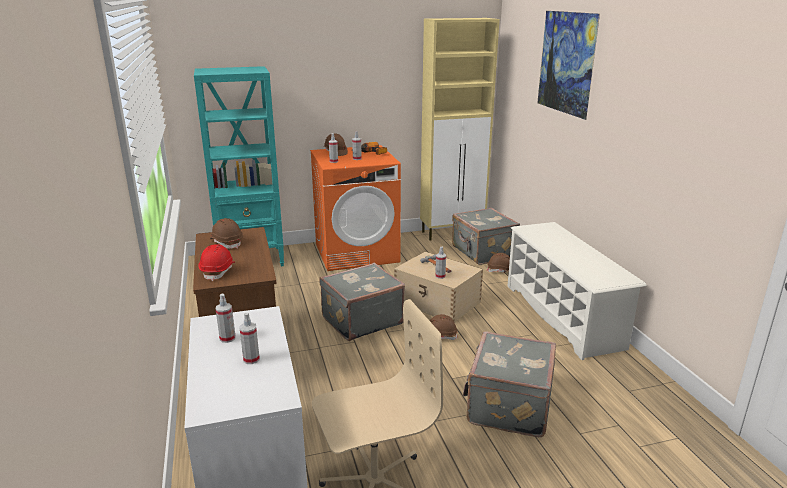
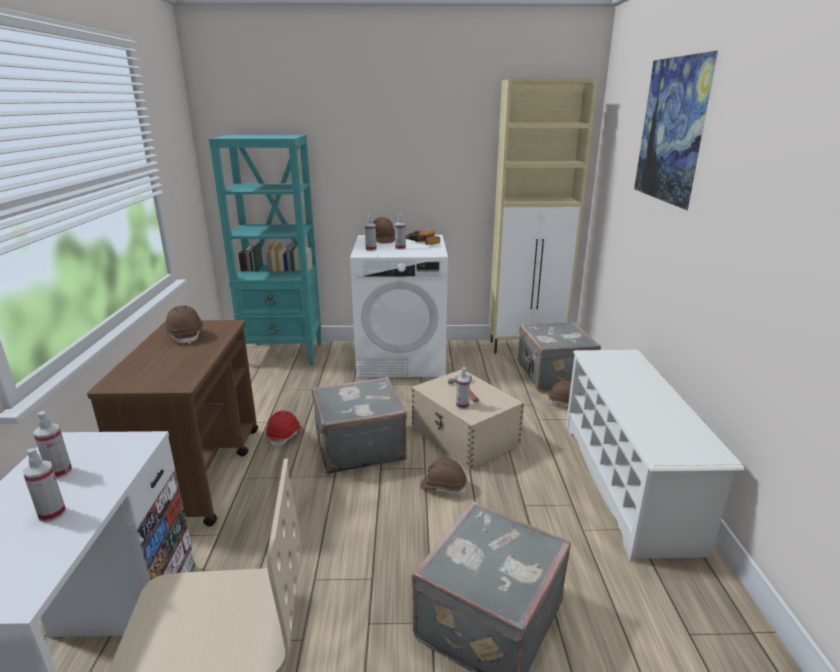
camera: 15 degrees right, 0 degrees up
red hard hat [199,244,235,281] -> red hard hat moved to [266,411,303,447]
orange washing machine [310,145,401,271] -> white washing machine [350,235,448,378]

